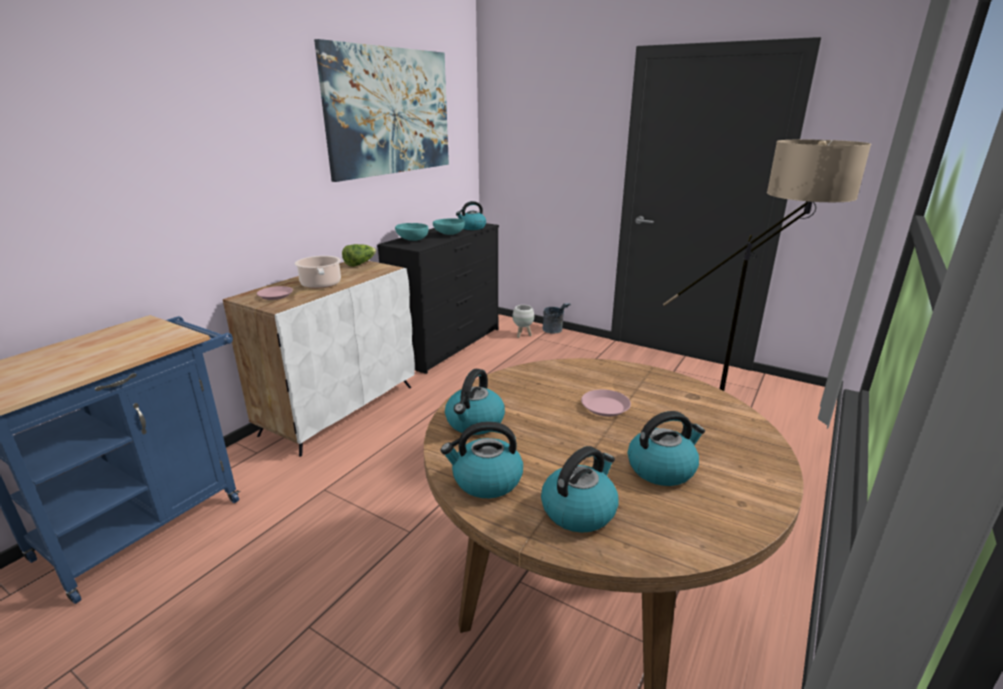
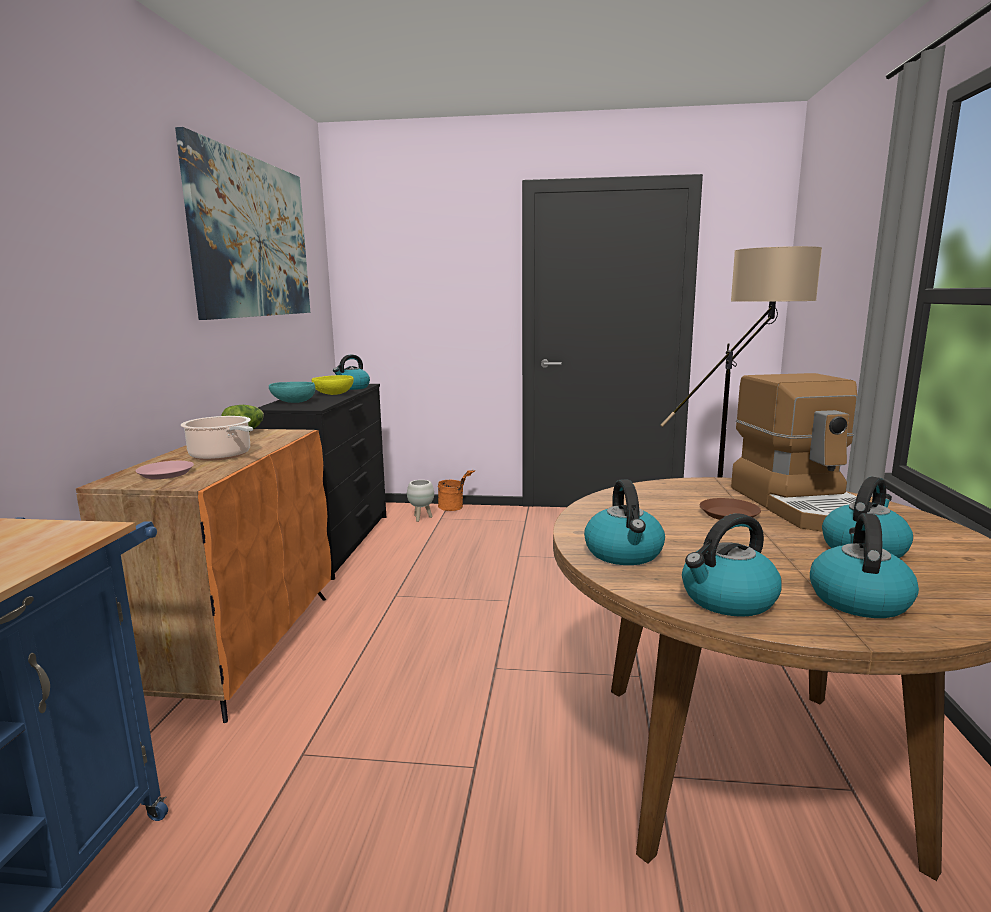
camera: 25 degrees left, 10 degrees down
white cabinet [223,261,415,457] -> orange cabinet [76,429,331,723]
turquoise bowl [433,218,465,235] -> yellow bowl [311,375,354,395]
grey bucket [542,303,571,334] -> orange bucket [438,470,475,511]
pink plate [581,389,631,417] -> brown plate [700,498,761,520]
none -> coffee machine [731,373,858,532]

